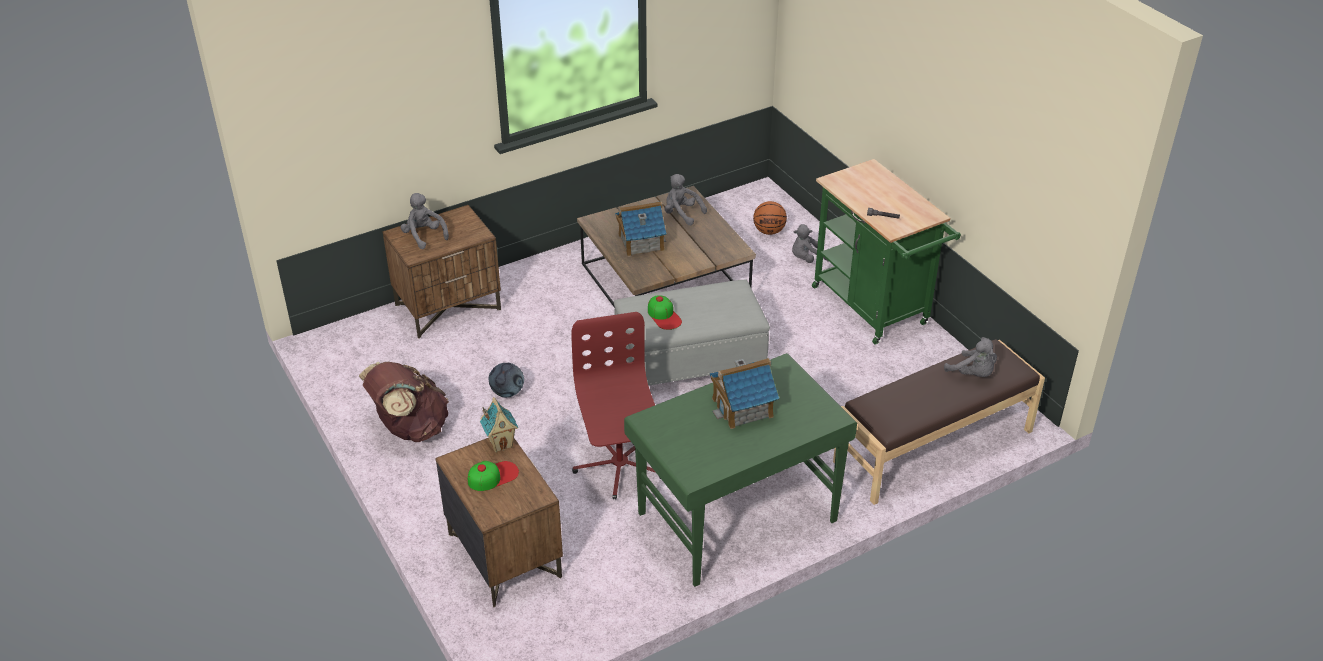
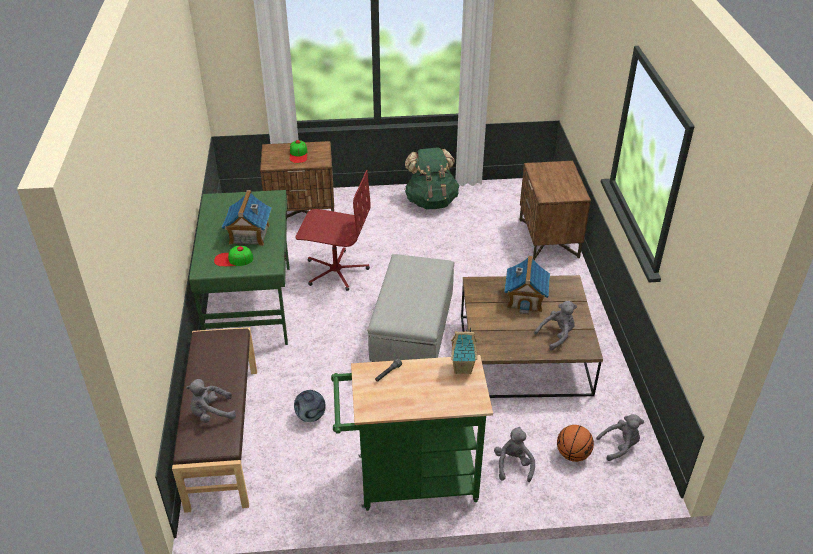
camera: 115 degrees right, 0 degrees up
brown backpack [359,362,449,442] -> green backpack [404,148,459,209]
grey plush toy [401,193,449,249] -> grey plush toy moved to [596,414,644,461]
toy house [480,397,518,452] -> toy house moved to [451,327,477,374]
football [488,363,524,398] -> football moved to [294,390,326,422]
cap [648,295,682,330] -> cap moved to [214,246,253,267]

